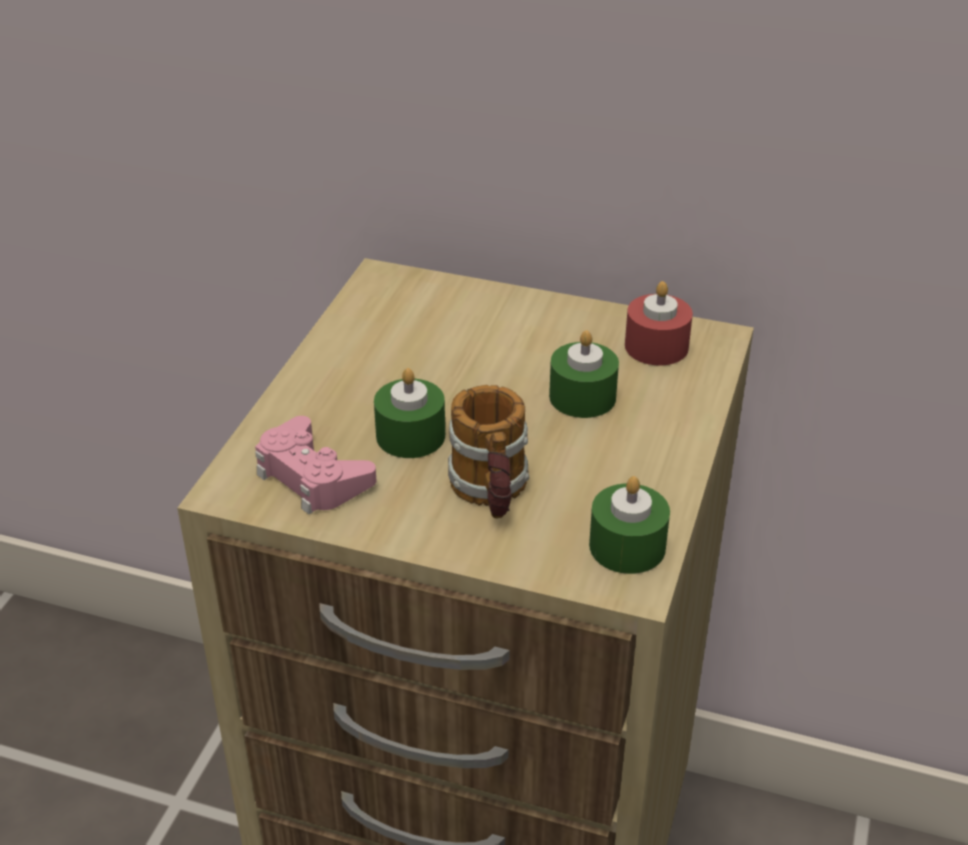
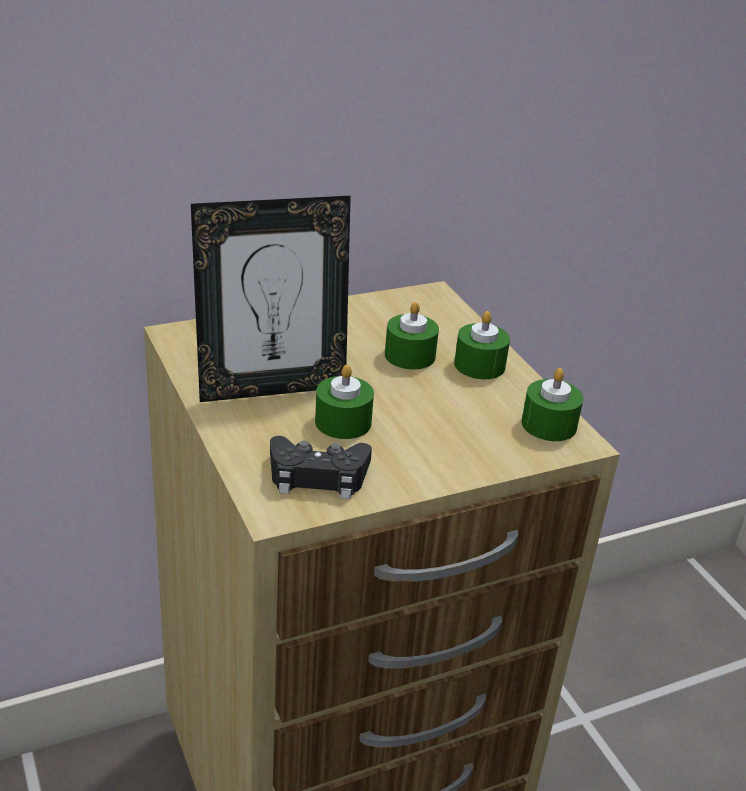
camera: 45 degrees left, 5 degrees down
pink game controller [255,416,377,514] -> black game controller [270,436,372,499]
mug [448,385,529,518] -> none
red candle [625,281,693,366] -> none
none -> picture frame [191,196,351,402]
none -> green candle [454,311,510,379]

